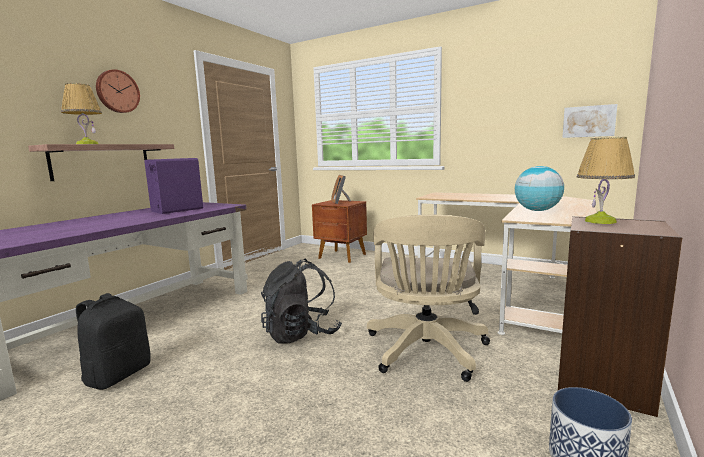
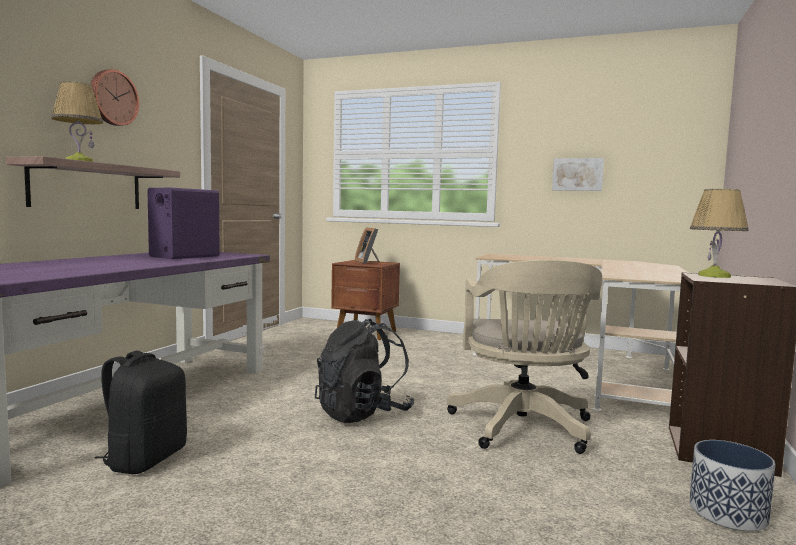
camera: 10 degrees left, 5 degrees down
globe [515,166,564,211] -> none
picture [562,104,617,138] -> picture moved to [552,158,604,191]

